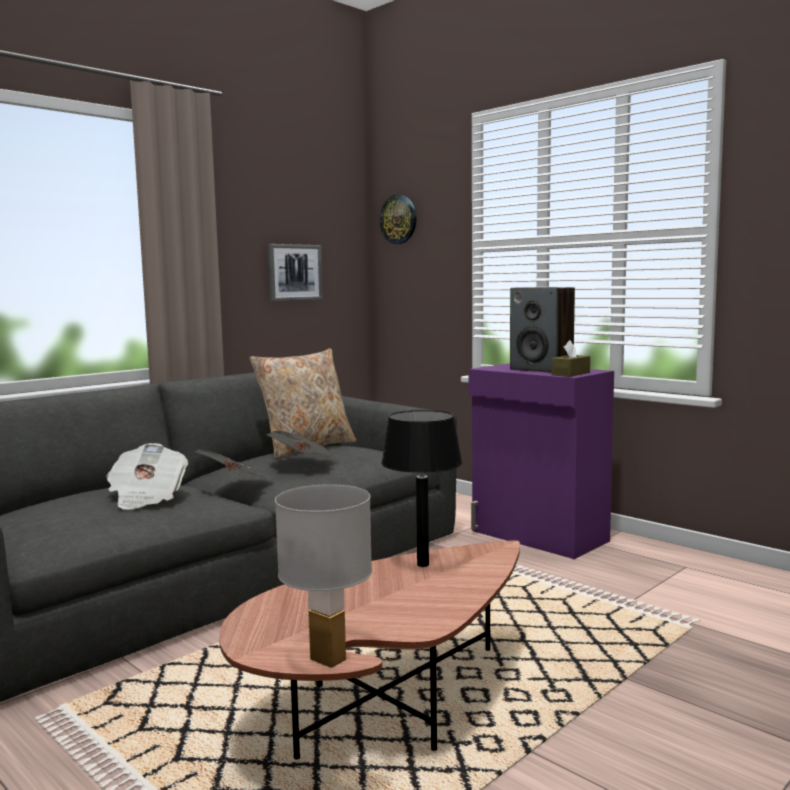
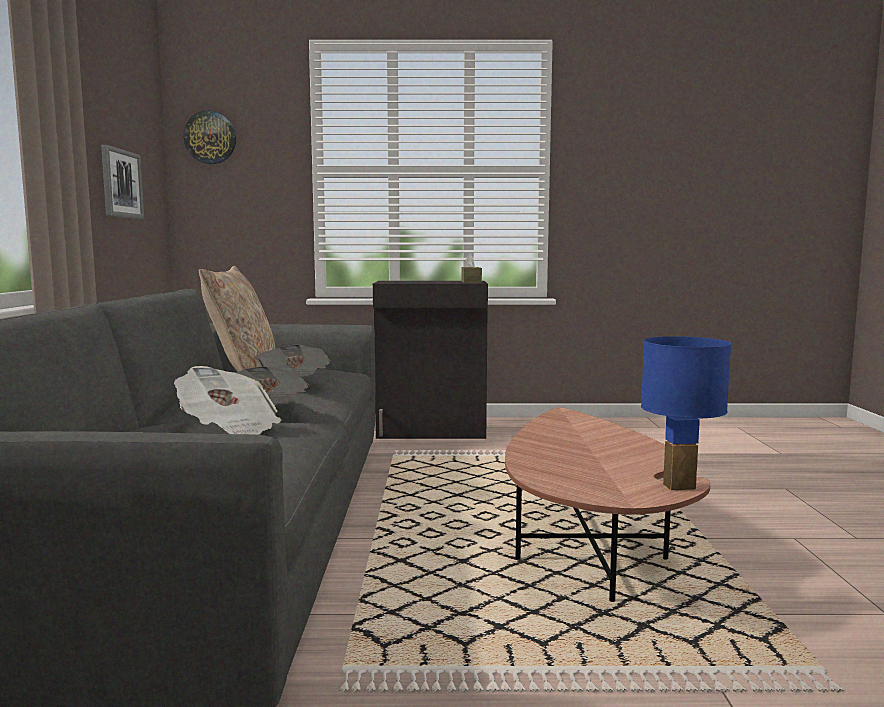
camera: 45 degrees left, 0 degrees up
white table lamp [275,484,372,668] -> blue table lamp [641,336,731,490]
black table lamp [381,410,462,567] -> none
purple cabinet [468,363,614,559] -> black cabinet [373,281,488,439]
speaker [510,287,575,373] -> none

